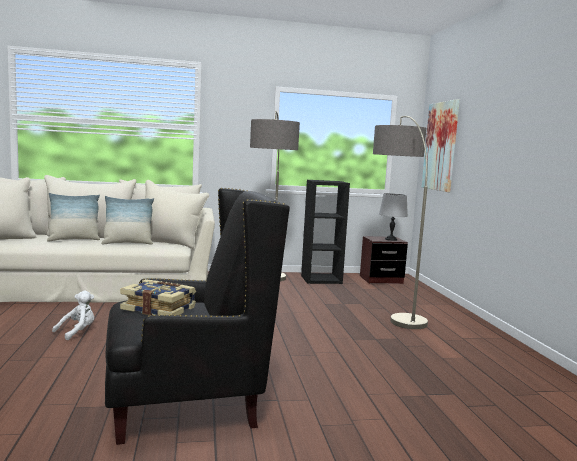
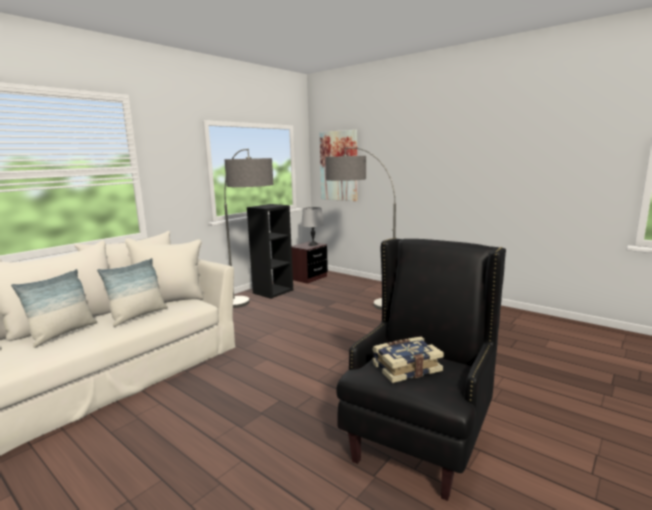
camera: 40 degrees left, 5 degrees up
white plush toy [52,291,94,340] -> none

